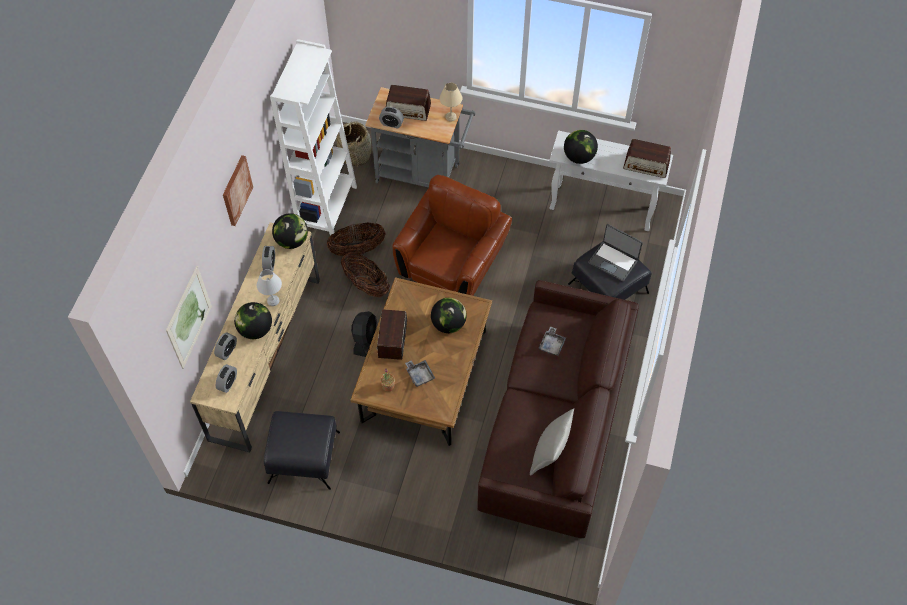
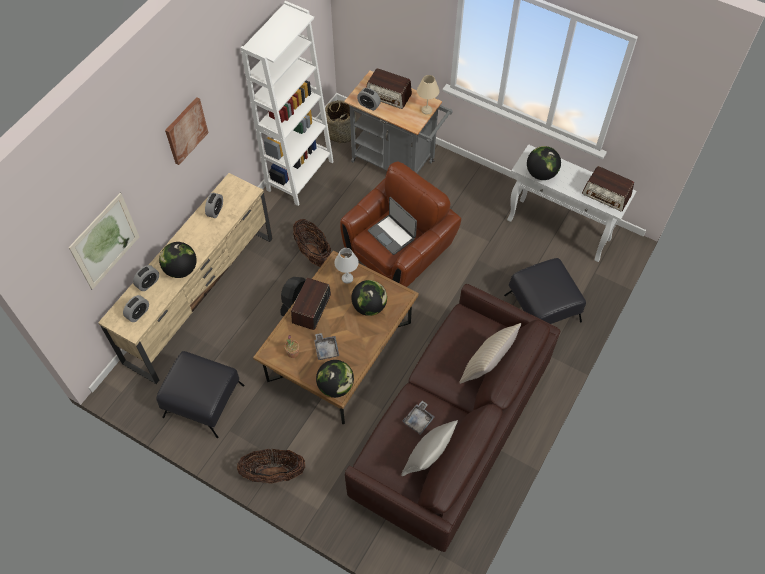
camera: 15 degrees right, 0 degrees up
white table lamp [257,269,282,306] -> white table lamp moved to [334,248,359,284]
globe [272,213,308,249] -> globe moved to [316,360,354,398]
basket [327,222,385,257] -> basket moved to [237,448,305,484]
grey tray [538,326,566,356] -> grey tray moved to [402,401,435,435]
laptop [588,224,643,281] -> laptop moved to [368,197,417,255]
none -> beige pillow [459,323,521,384]

